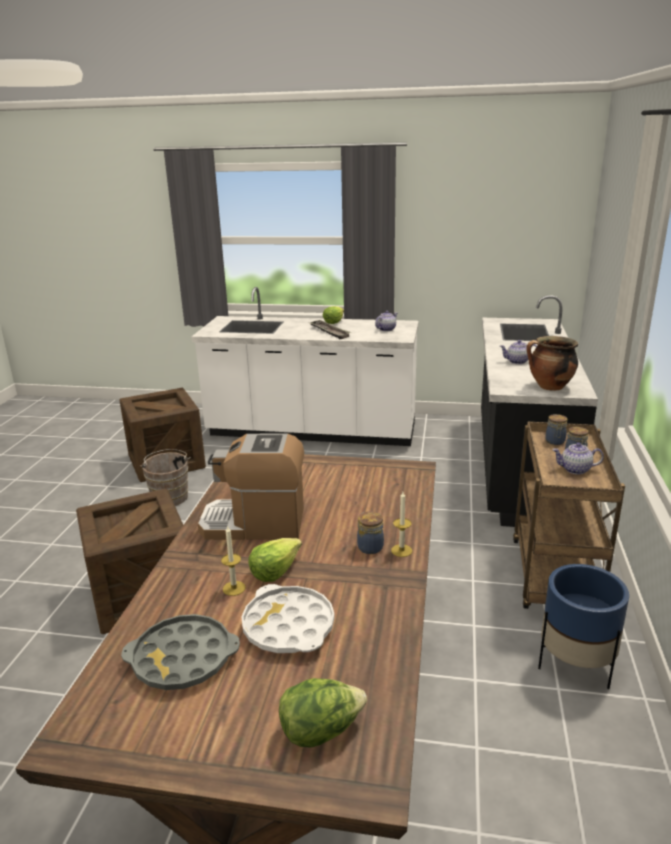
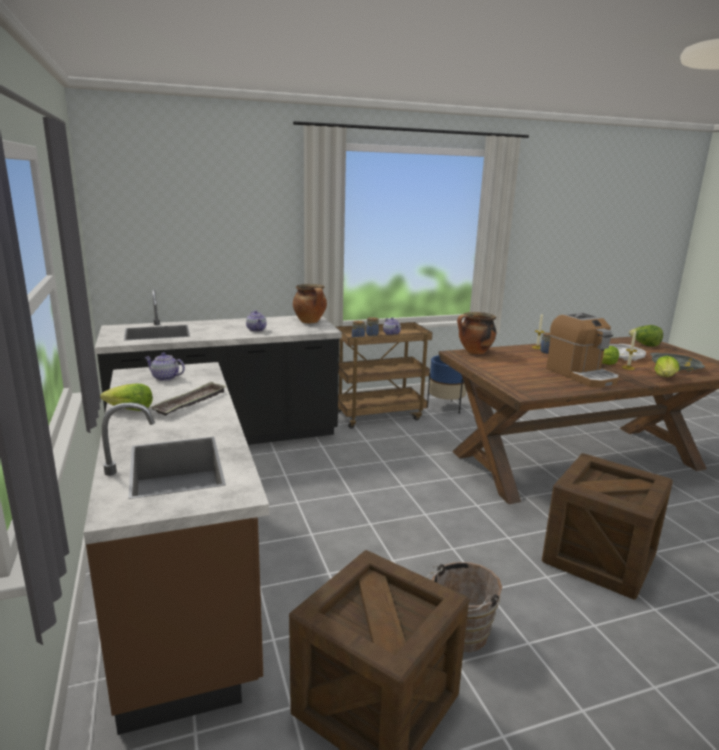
camera: 120 degrees left, 5 degrees down
white counter [192,287,419,446] -> brown counter [83,362,269,735]
none -> cooking pot [457,312,497,355]
none -> lettuce [654,356,679,377]

